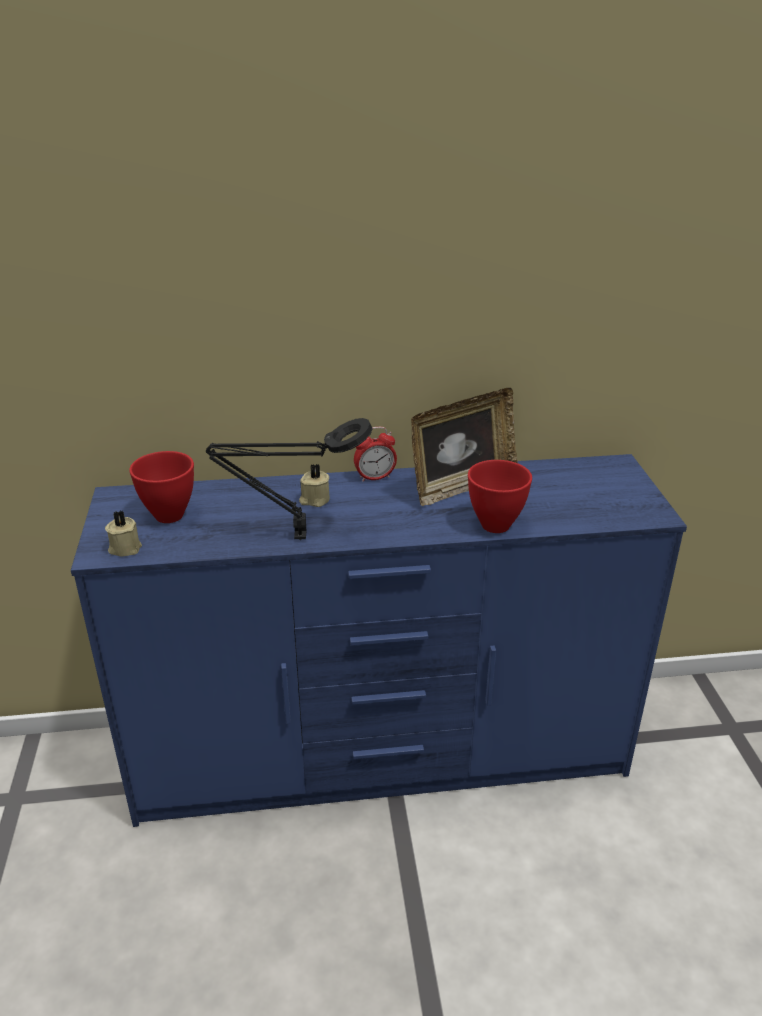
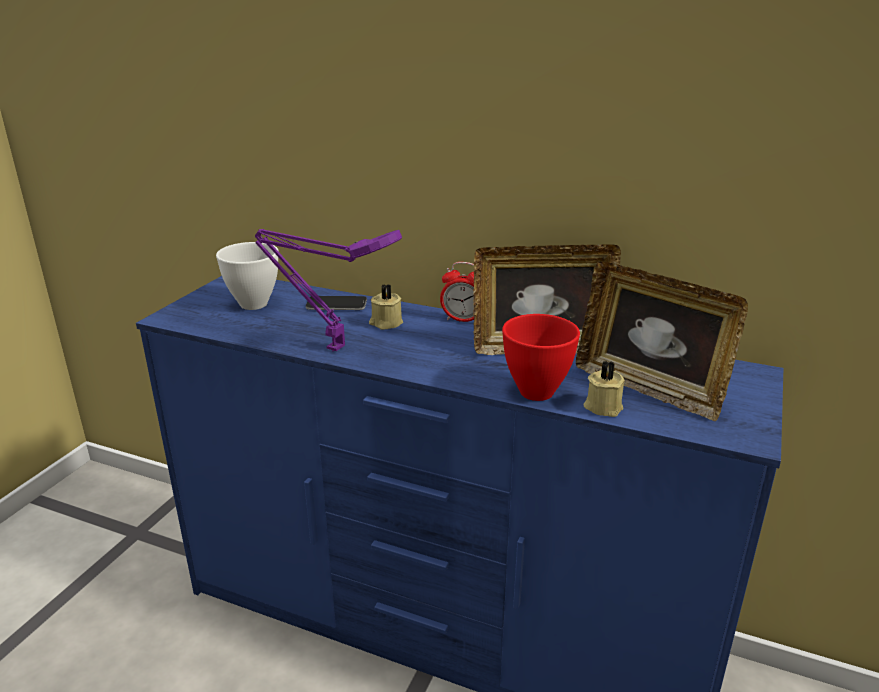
camera: 30 degrees right, 5 degrees down
beige candle [105,510,142,556] -> beige candle moved to [584,360,625,417]
red bowl [129,451,194,523] -> white bowl [216,242,279,310]
black table lamp [206,418,373,540] -> purple table lamp [255,229,402,351]
none -> phone [306,296,367,310]
none -> picture frame [576,261,748,421]

